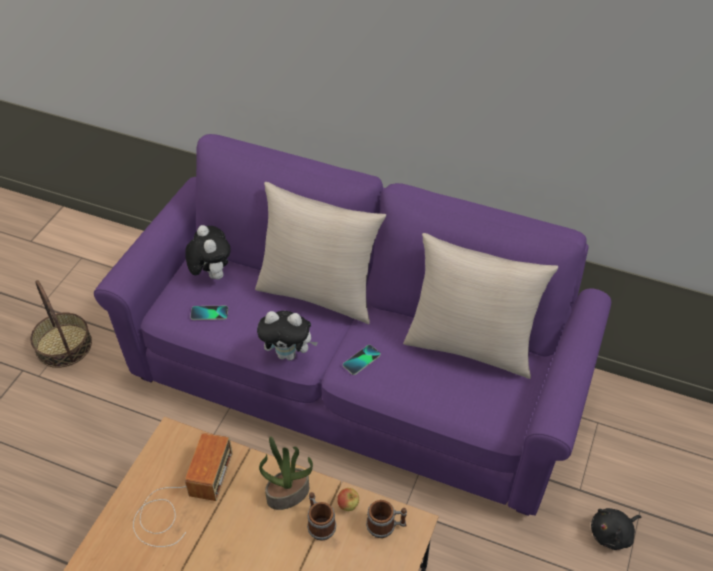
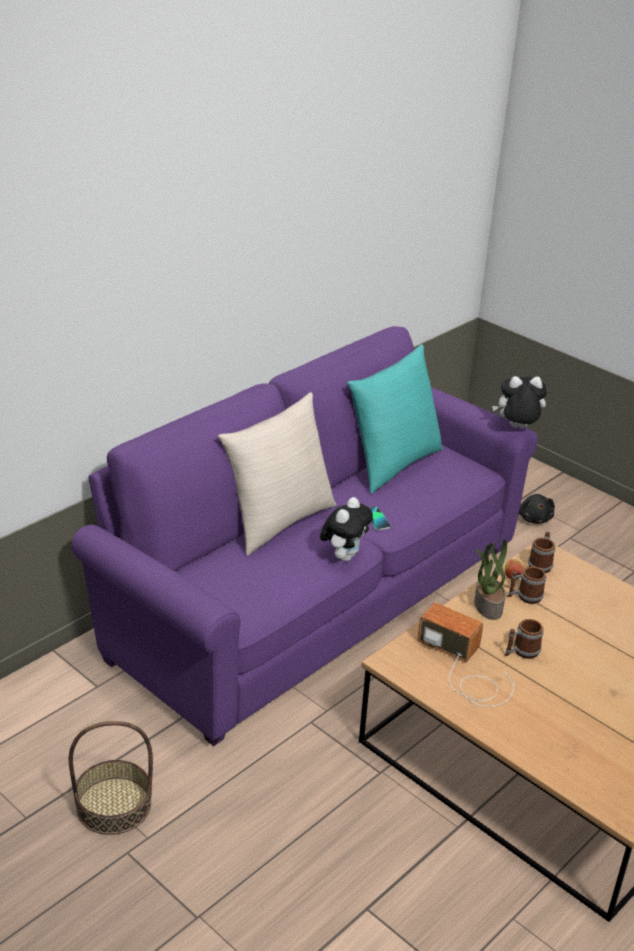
camera: 70 degrees left, 15 degrees down
plush toy [185,225,231,280] -> plush toy moved to [492,376,547,428]
phone [190,306,228,320] -> none
beige pillow [403,233,558,379] -> turquoise pillow [347,344,443,494]
none -> mug [505,619,544,659]

